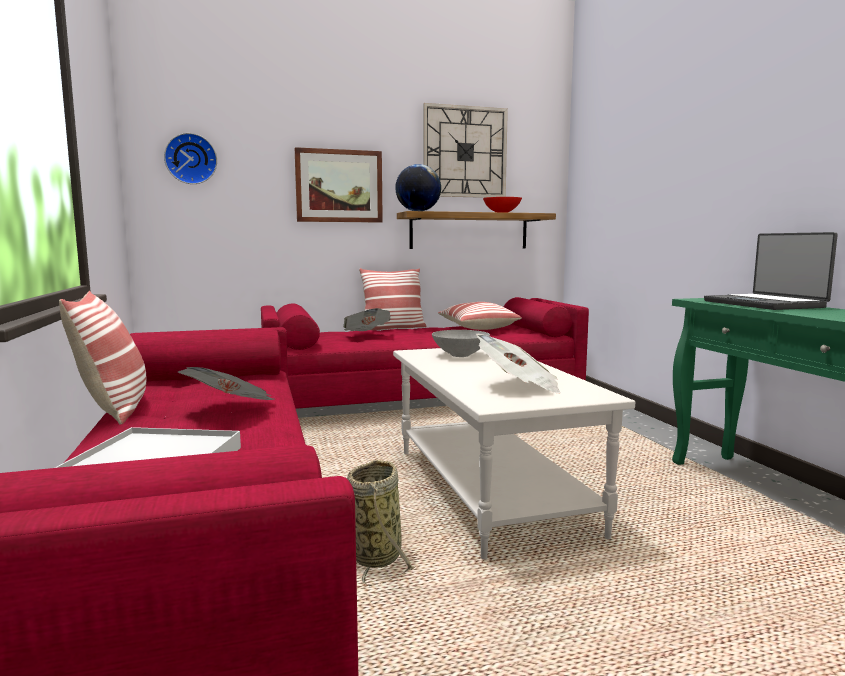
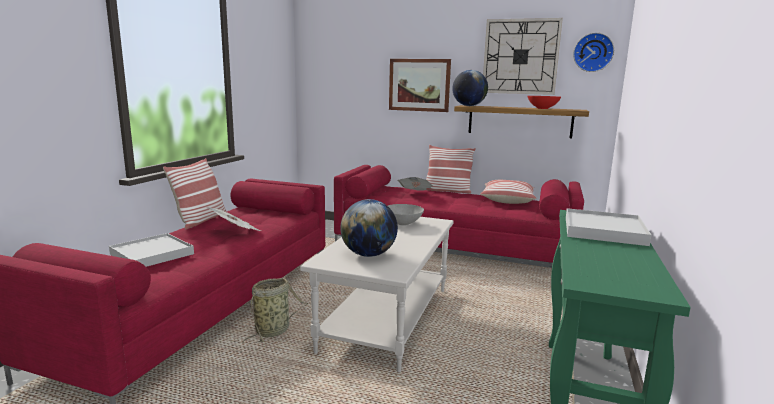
camera: 35 degrees right, 5 degrees up
wall clock [164,133,217,184] -> wall clock moved to [573,33,614,72]
newspaper [476,333,561,394] -> globe [340,199,398,257]
laptop [704,232,838,310] -> white tray [566,208,651,246]

